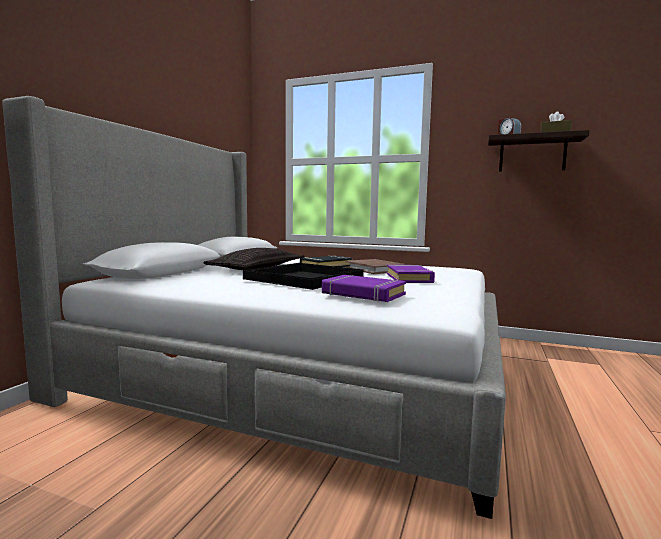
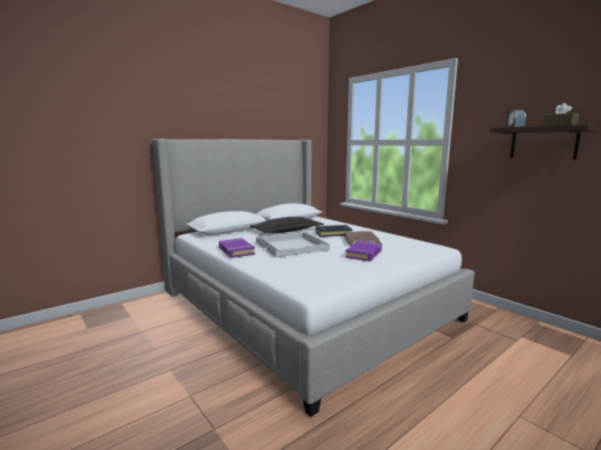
camera: 30 degrees right, 5 degrees up
black tray [243,263,364,290] -> white tray [256,232,330,257]
purple book [322,275,406,302] -> purple book moved to [219,238,255,258]

